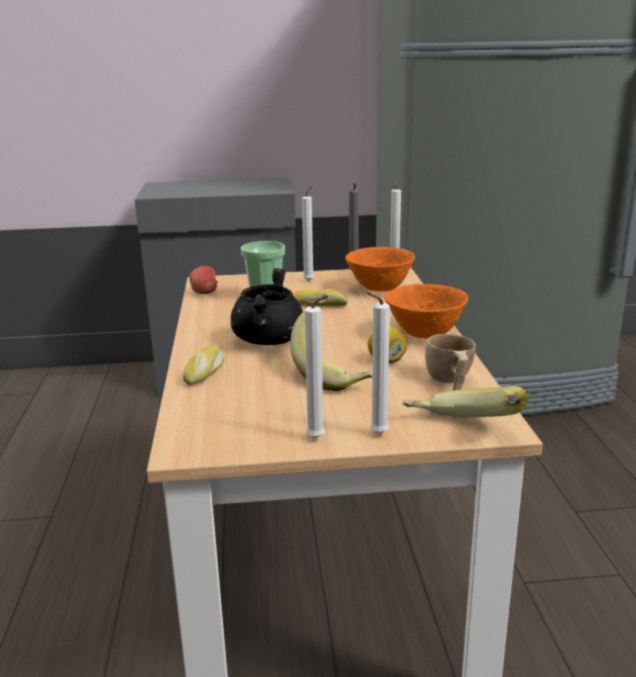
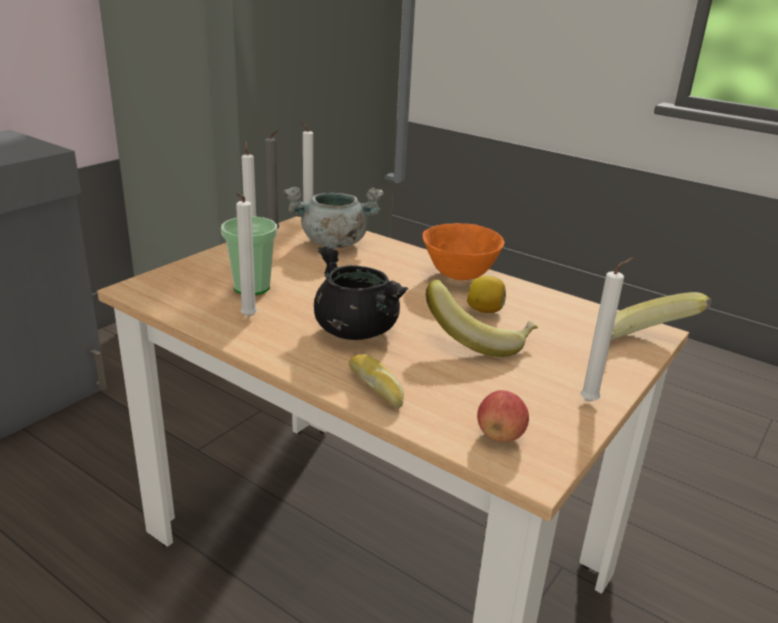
camera: 50 degrees left, 5 degrees up
apple [189,266,218,294] -> apple moved to [477,390,529,442]
bread [293,289,348,306] -> none
orange bowl [345,247,415,291] -> grey cooking pot [284,187,384,248]
white candle [367,292,390,434] -> white candle moved to [236,193,257,317]
beige cup [425,334,476,391] -> none

